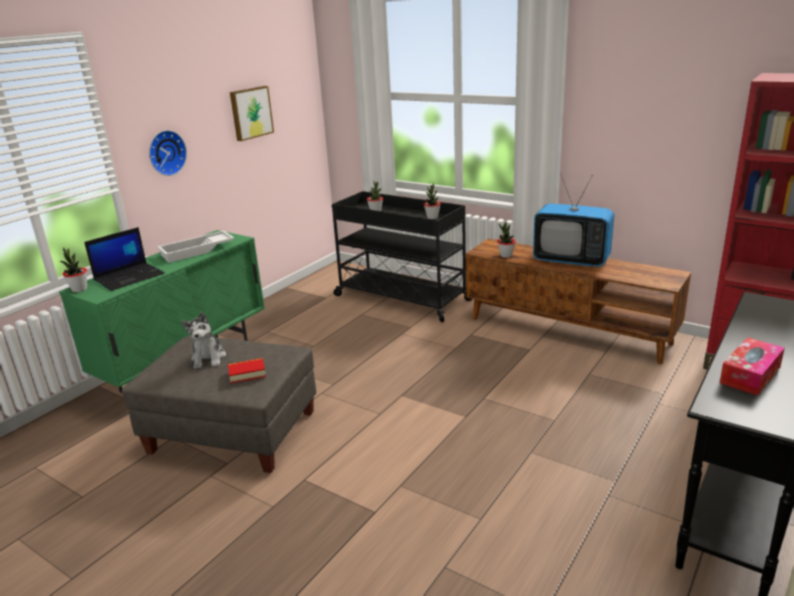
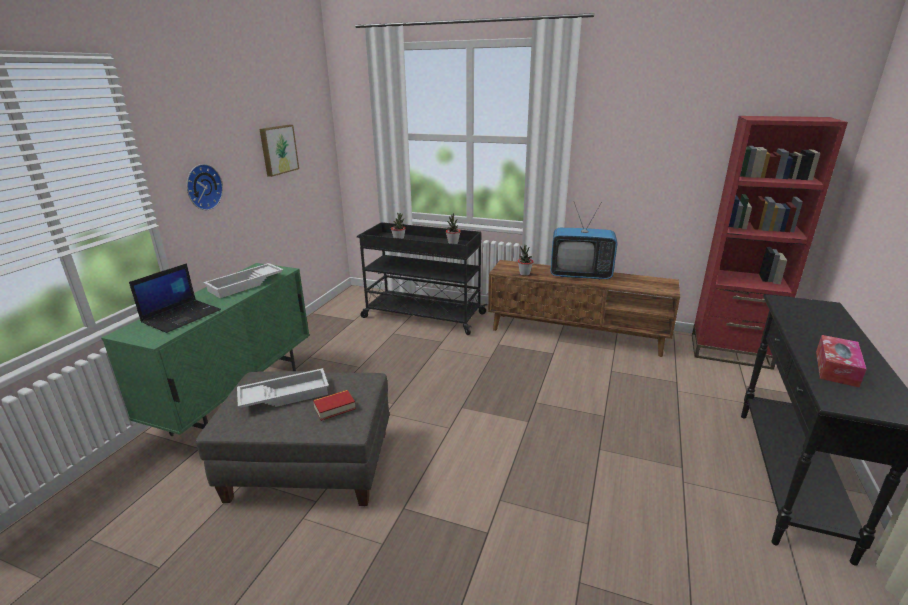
camera: 15 degrees left, 0 degrees up
potted plant [60,248,87,292] -> none
plush toy [182,312,226,369] -> white tray [237,368,329,408]

